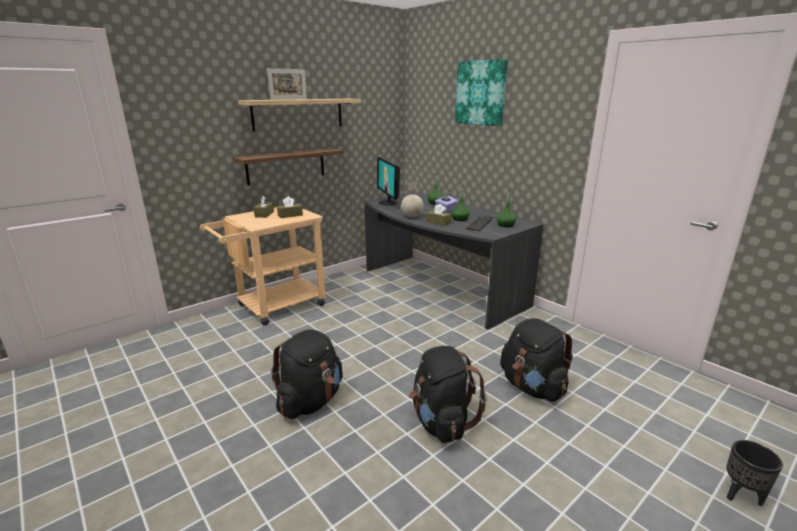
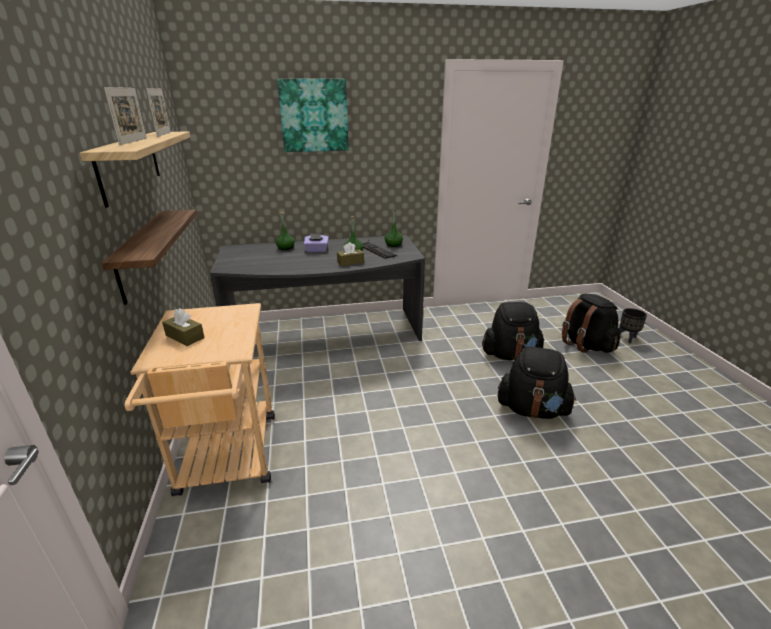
camera: 60 degrees left, 5 degrees up
black backpack [271,329,343,419] -> black backpack moved to [562,293,620,353]
brown tissue box [277,196,303,218] -> none
monitor [377,157,400,205] -> none
globe [401,182,424,217] -> none
none -> picture frame [146,88,171,137]

